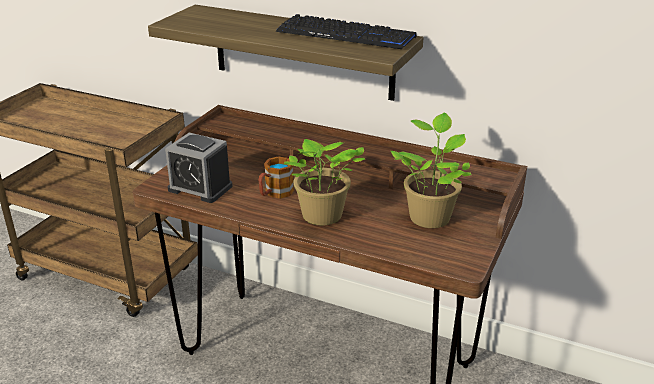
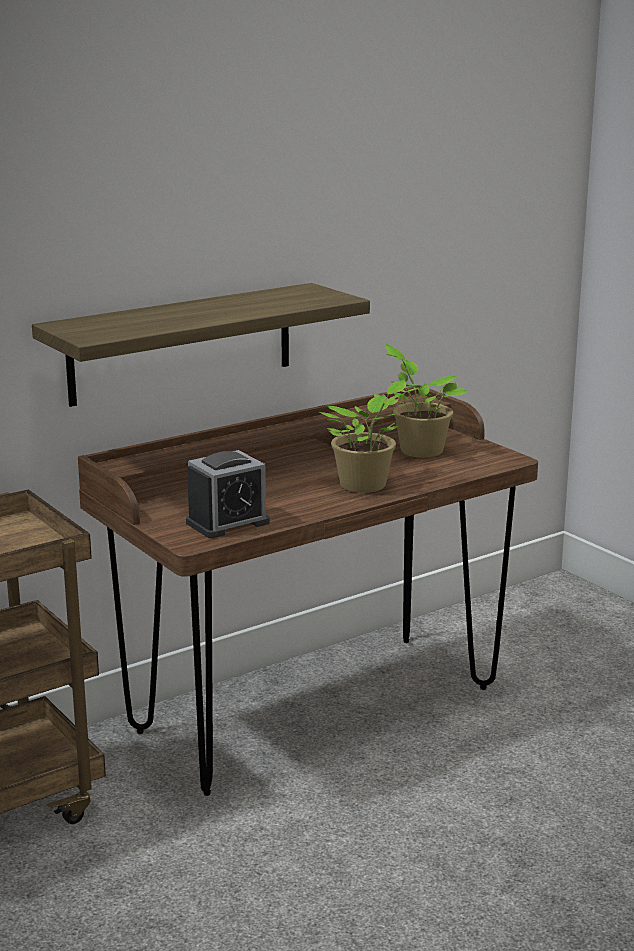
camera: 60 degrees left, 10 degrees down
mug [258,156,294,199] -> none
keyboard [276,14,417,49] -> none

